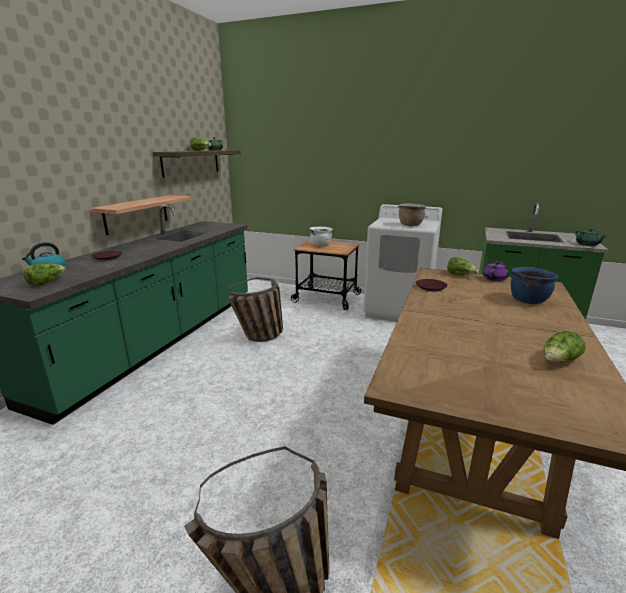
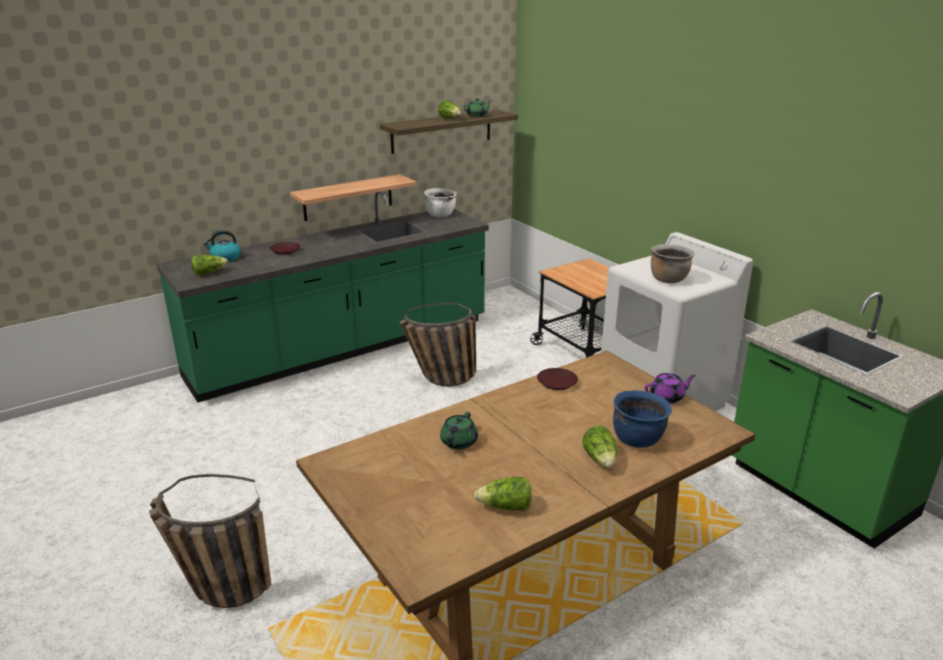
camera: 35 degrees right, 5 degrees up
white cooking pot [310,227,333,246] -> white cooking pot moved to [424,188,457,217]
lettuce [447,257,478,275] -> lettuce moved to [583,426,617,468]
green teapot [575,228,606,246] -> green teapot moved to [440,412,478,449]

